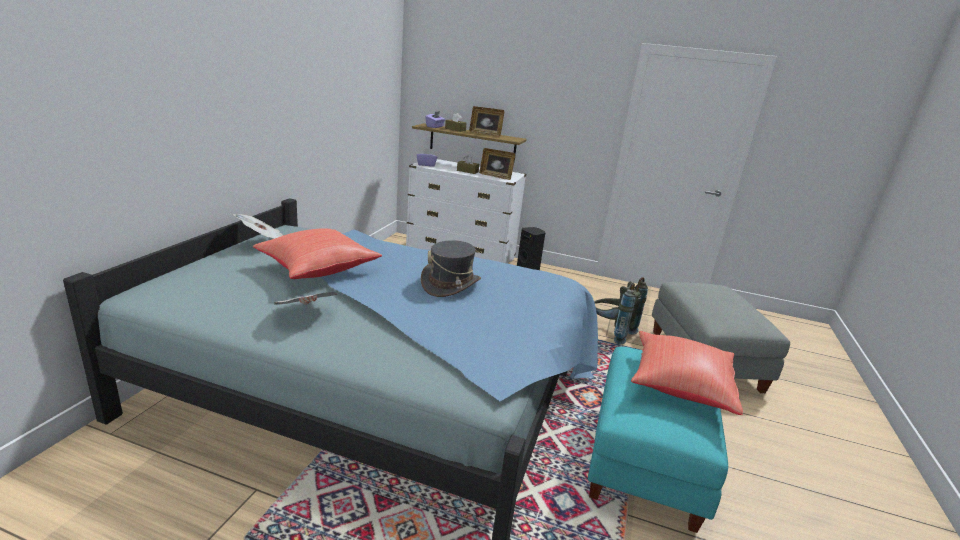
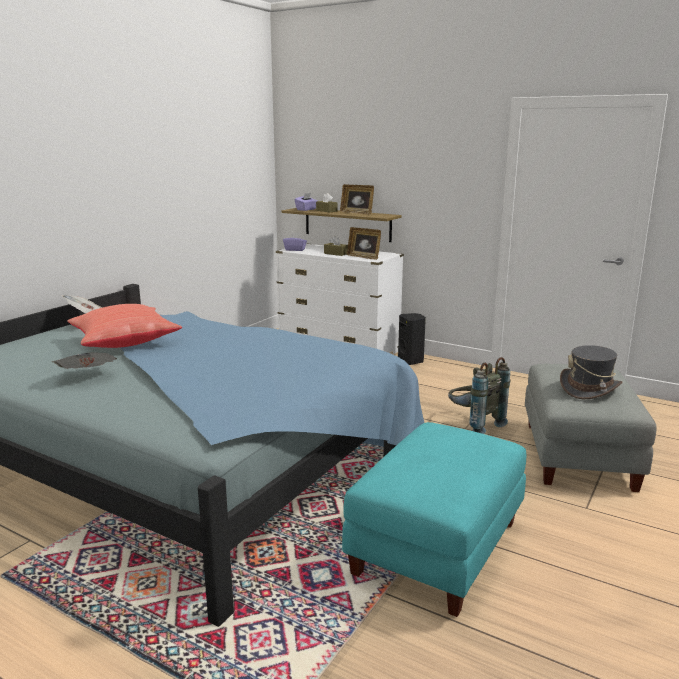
camera: 15 degrees right, 5 degrees down
grey hat [421,240,481,297] -> grey hat moved to [560,345,622,399]
red pillow [631,331,743,415] -> none

